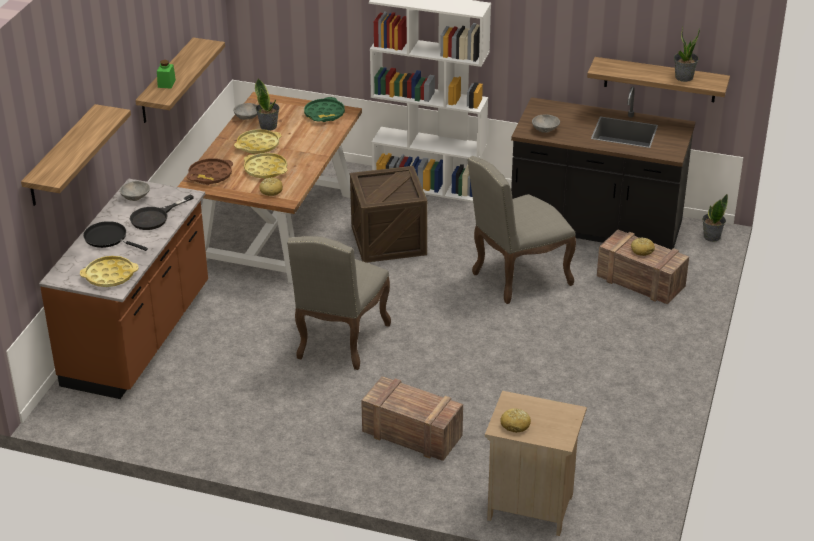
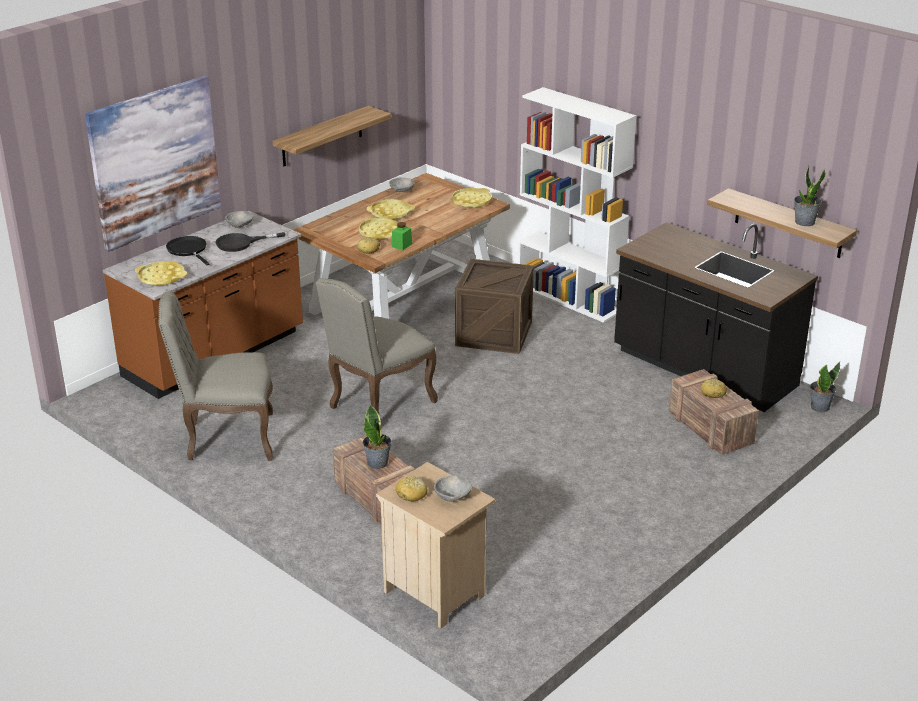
camera: 25 degrees right, 5 degrees down
shelf [21,104,131,206] -> picture [85,76,221,252]
green jar [157,60,176,88] -> green jar moved to [392,222,412,250]
brown tray [187,158,233,185] -> none
potted plant [255,79,280,131] -> potted plant moved to [363,405,392,469]
green tray [304,97,345,122] -> yellow tray [452,188,492,208]
grey chair [467,156,576,304] -> grey chair moved to [159,290,273,461]
grey bowl [532,114,560,133] -> grey bowl moved to [434,475,472,502]

